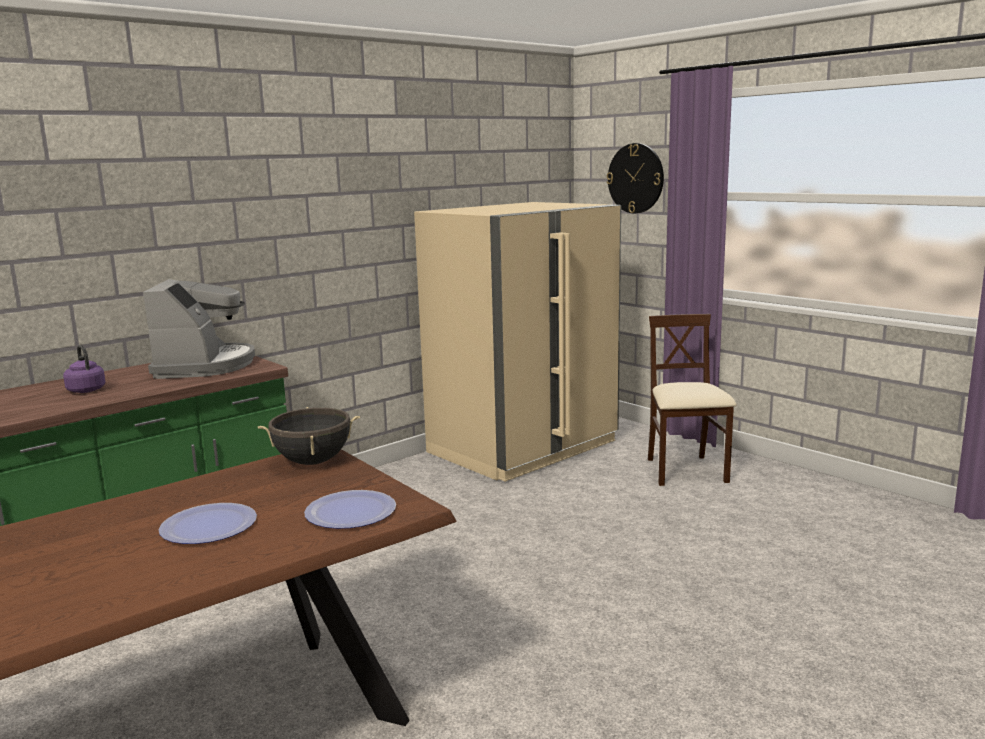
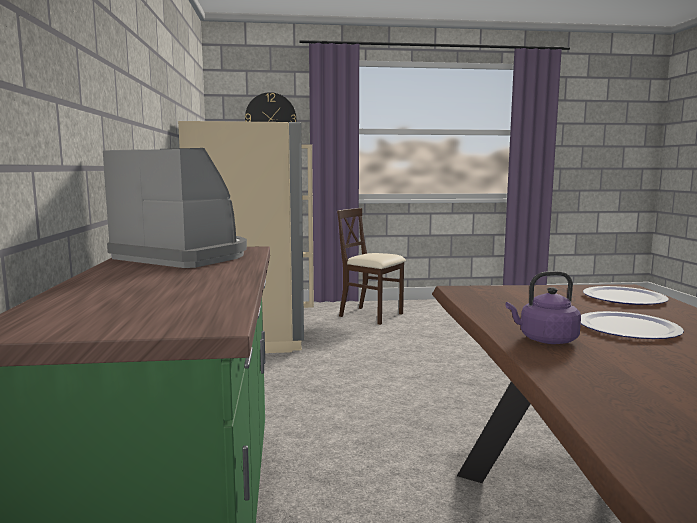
camera: 55 degrees left, 5 degrees down
purple kettle [63,345,106,393] -> purple kettle moved to [505,271,581,344]
black cooking pot [257,407,360,465] -> none

